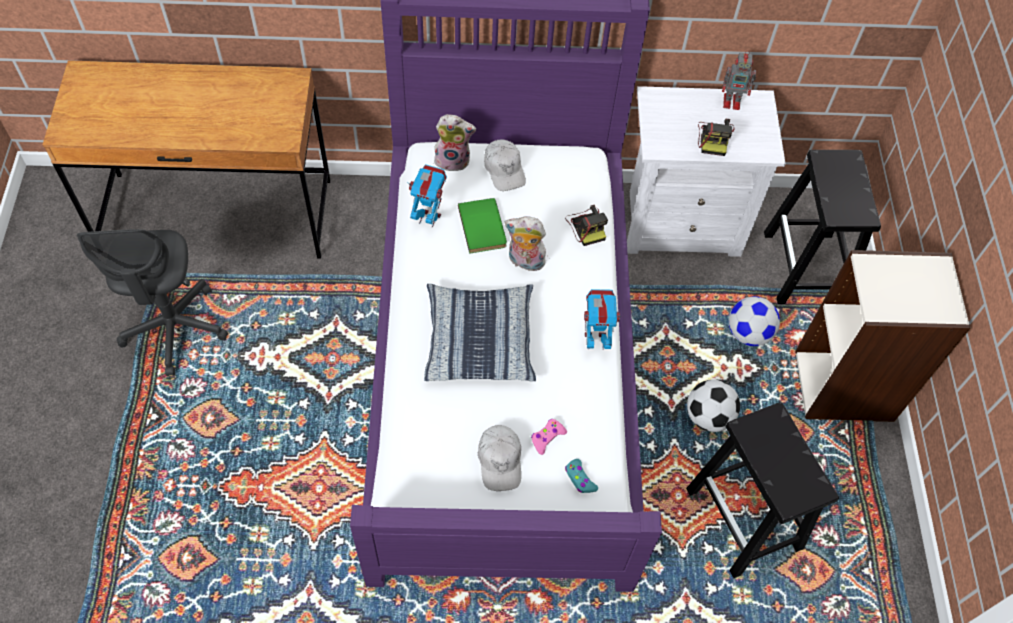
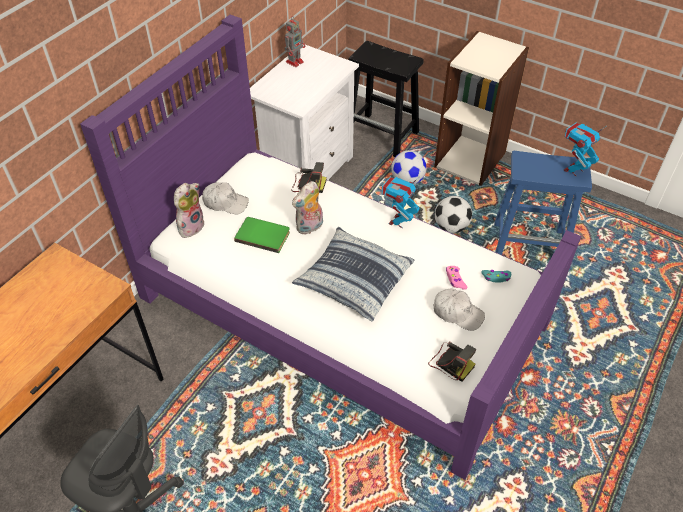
camera: 55 degrees left, 10 degrees down
toy robot [407,164,447,228] -> toy robot moved to [564,122,605,177]
black stool [686,402,839,578] -> blue stool [494,151,592,255]
camera [698,119,735,156] -> camera moved to [428,341,476,382]

